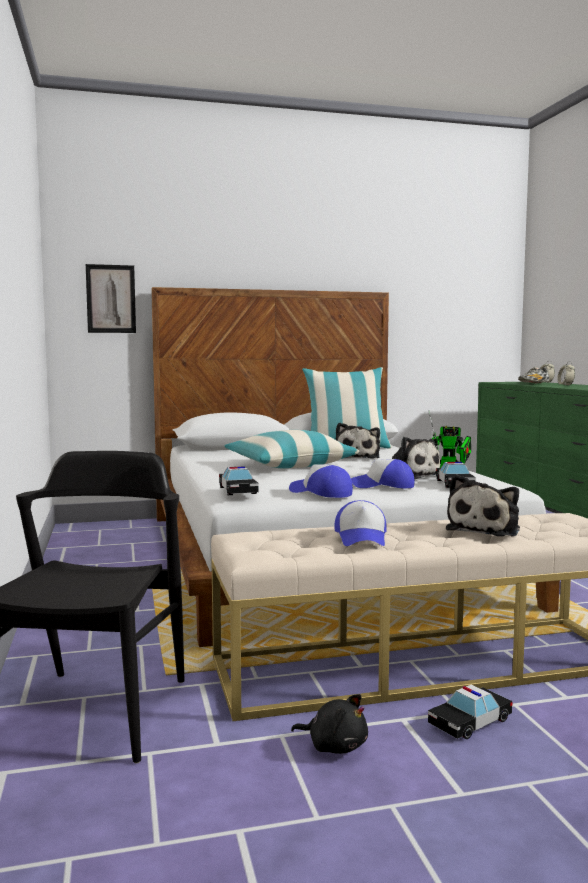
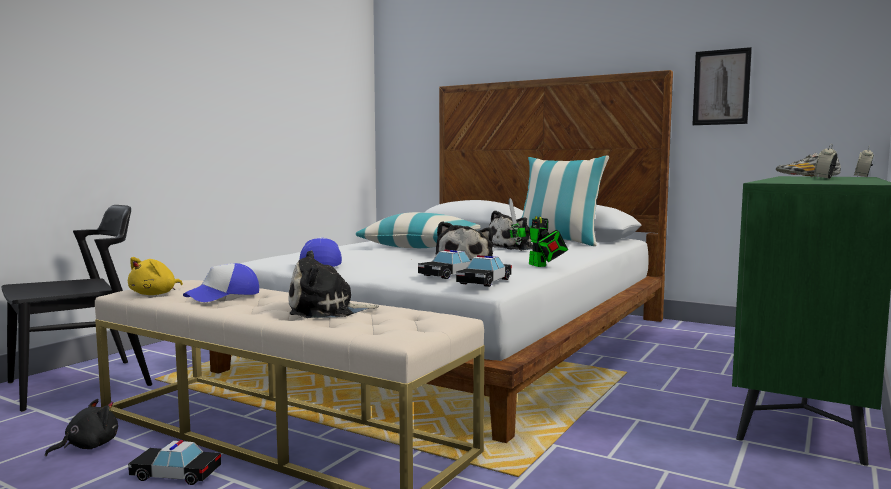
camera: 45 degrees right, 0 degrees up
picture [86,264,136,333] -> picture moved to [692,47,752,125]
toy car [219,466,259,495] -> toy car moved to [456,255,512,287]
black plush toy [291,694,368,754] -> black plush toy turned 120 degrees counterclockwise [45,399,118,456]
cap [351,459,415,489] -> none
none -> yellow plush toy [128,257,183,295]

